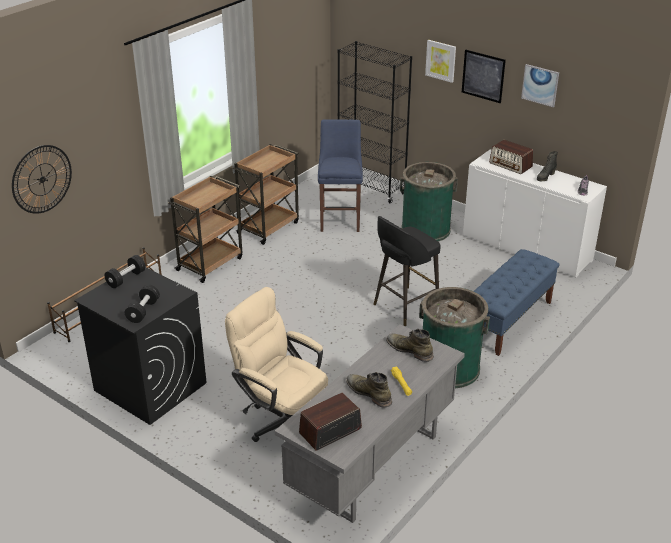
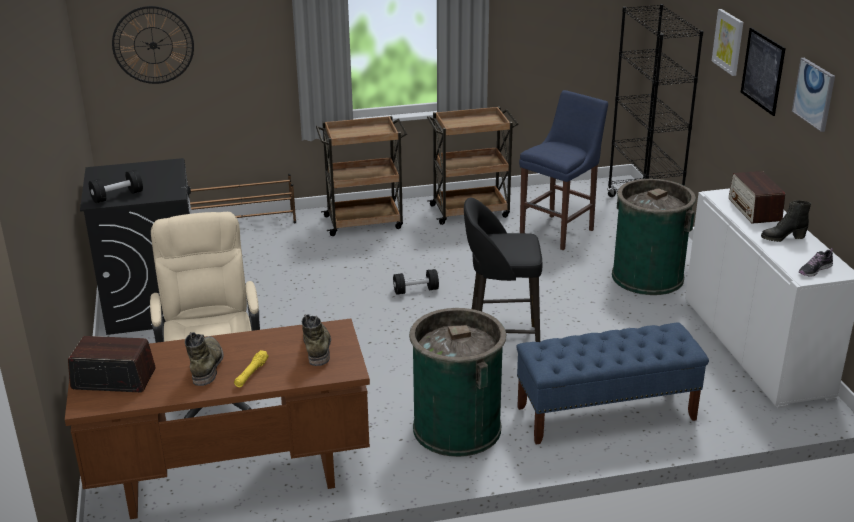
camera: 40 degrees right, 5 degrees down
black dumbbell [104,255,146,288] -> black dumbbell moved to [393,269,439,295]
grey desk [275,324,465,523] -> brown desk [65,318,370,519]

